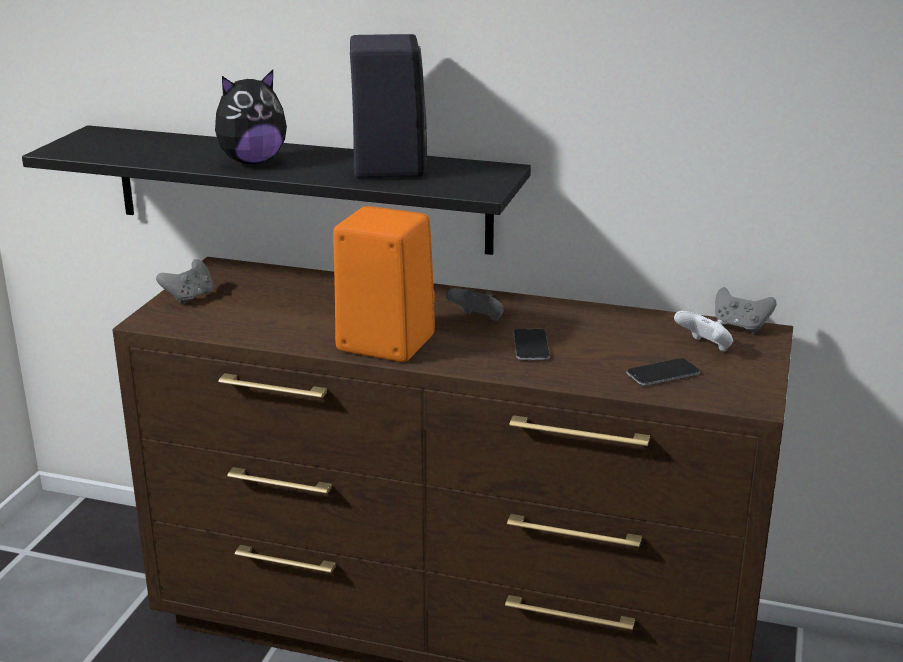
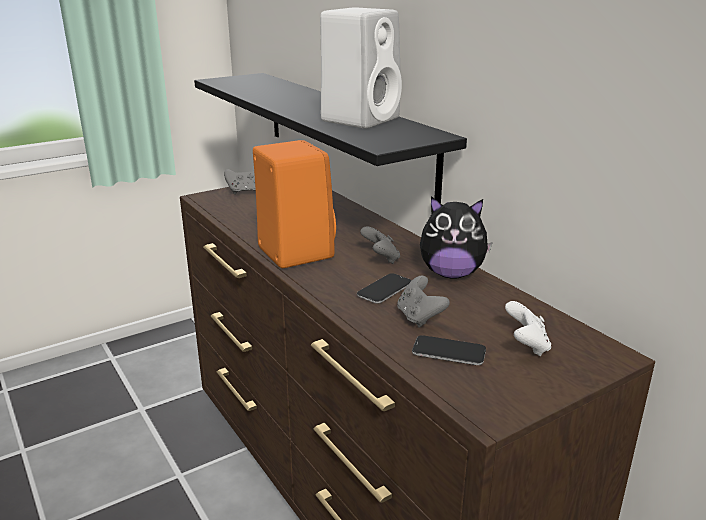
camera: 40 degrees right, 0 degrees up
plush toy [215,70,287,164] -> plush toy moved to [420,196,492,279]
black speaker [350,34,427,178] -> white speaker [320,8,402,128]
grey game controller [715,287,777,334] -> grey game controller moved to [397,276,450,328]

